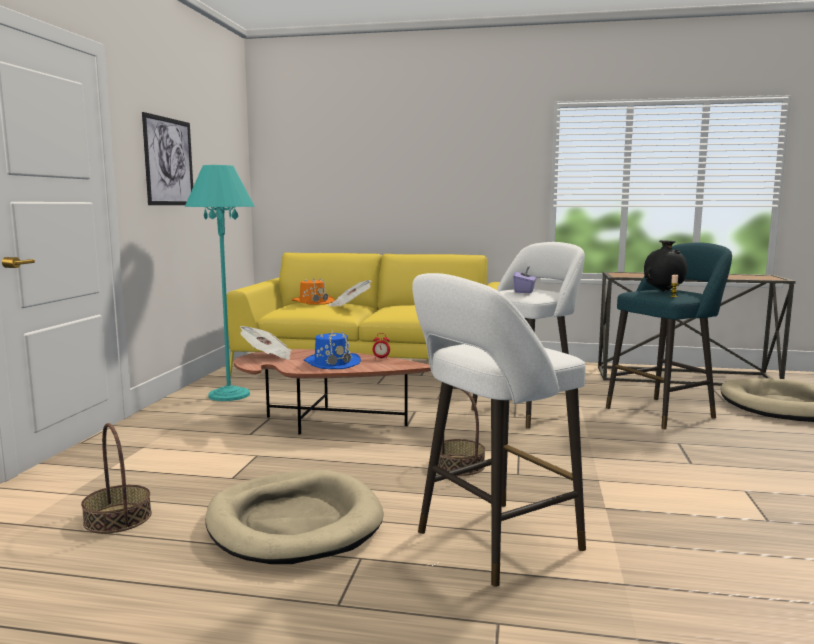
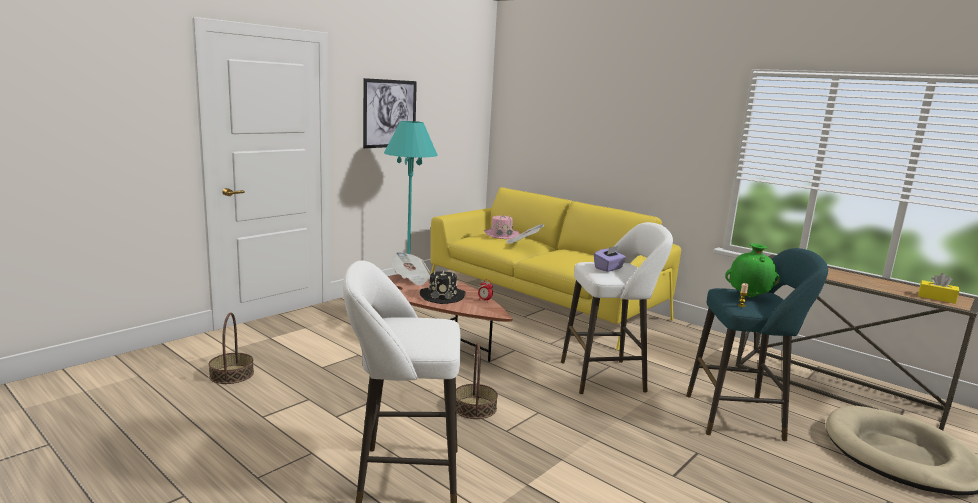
camera: 30 degrees right, 5 degrees up
beige dog bed [205,469,384,564] -> none
orange hat [292,277,335,305] -> pink hat [484,215,520,239]
blue hat [304,329,361,369] -> black hat [420,270,465,304]
black vase [644,240,687,292] -> green vase [725,243,780,297]
none -> yellow tissue box [918,273,959,304]

